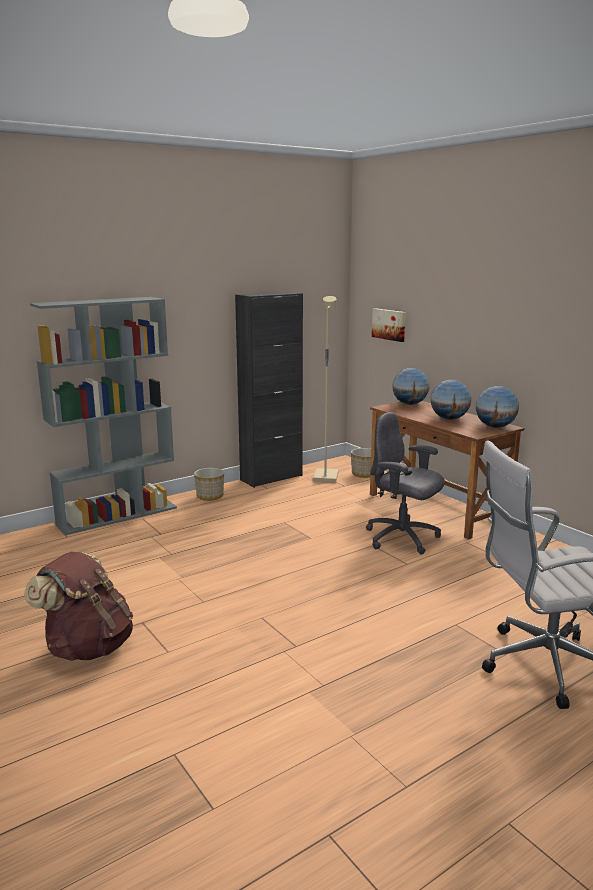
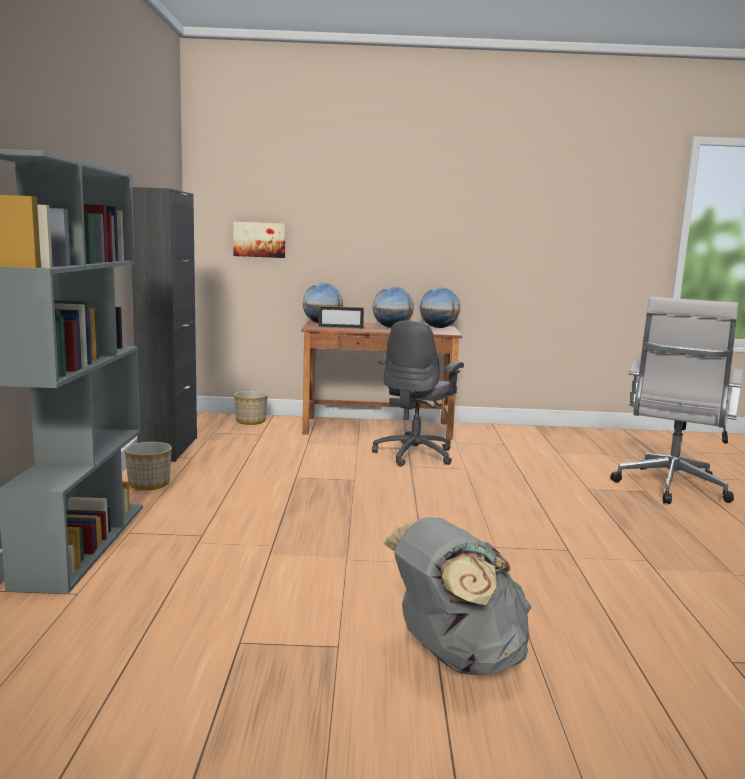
camera: 55 degrees left, 5 degrees down
brown backpack [24,552,133,661] -> grey backpack [383,517,531,675]
beige floor lamp [313,296,339,483] -> none
grey office chair [366,412,445,555] -> grey office chair turned 45 degrees counterclockwise [372,321,464,467]
none -> picture frame [318,306,364,329]

